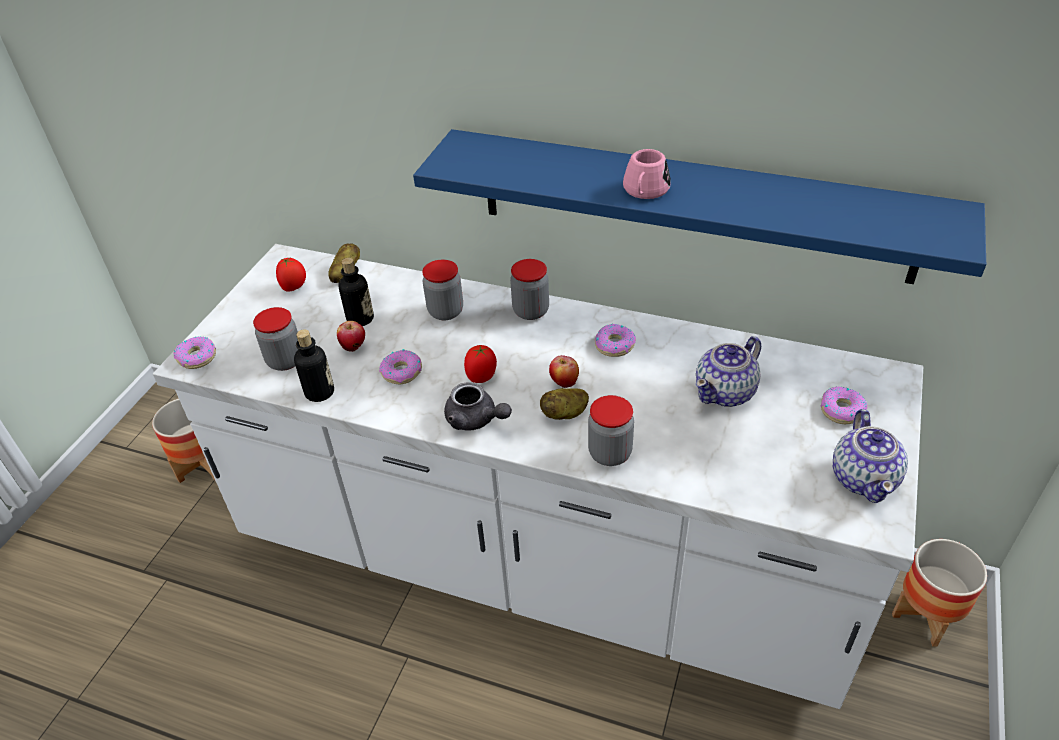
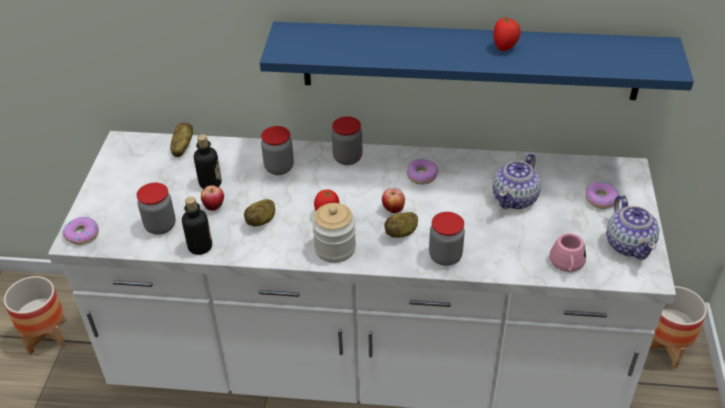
camera: 15 degrees left, 0 degrees up
tomato [276,257,306,292] -> tomato moved to [494,16,520,51]
donut [379,349,422,384] -> potato [244,199,275,227]
grey teapot [444,382,512,430] -> jar [312,203,356,263]
pink mug [623,149,671,199] -> pink mug moved to [549,233,586,272]

